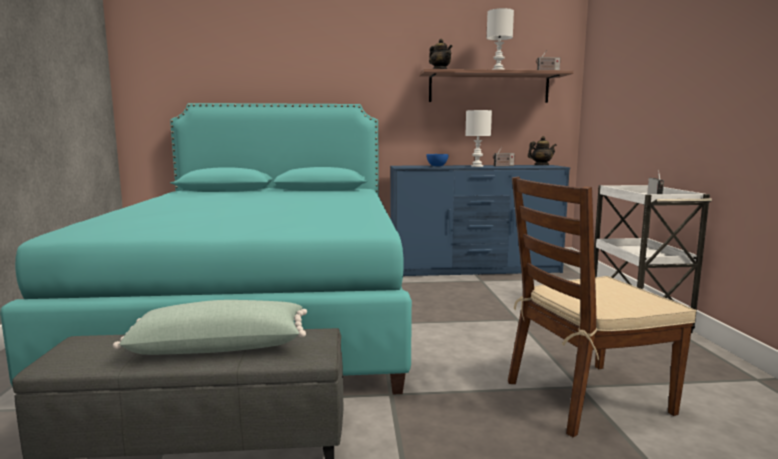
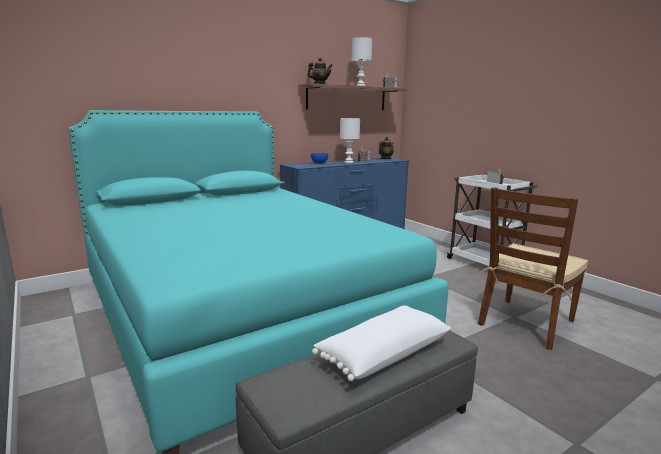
camera: 30 degrees left, 5 degrees up
green pillow [113,300,307,355] -> white pillow [312,305,451,381]

